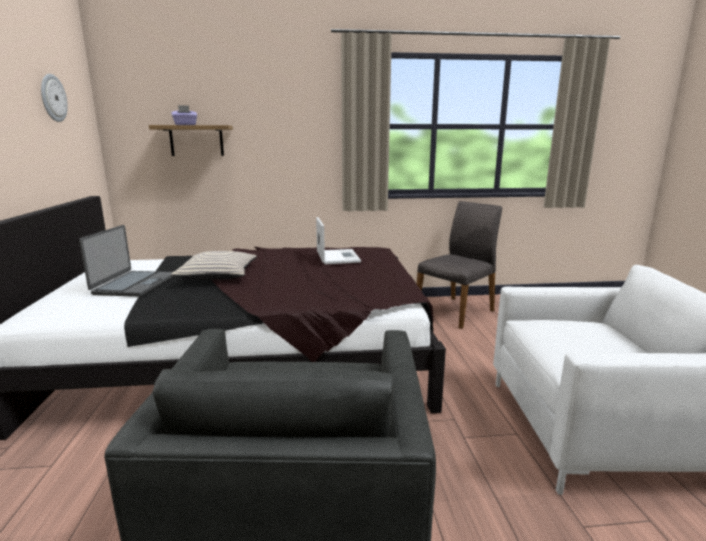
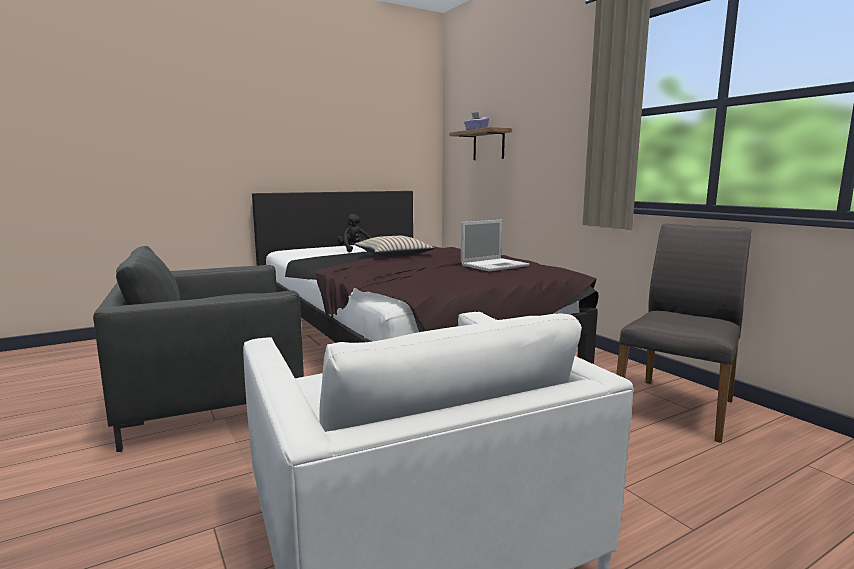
camera: 65 degrees right, 5 degrees down
wall clock [41,74,68,122] -> none
laptop [79,225,174,297] -> black plush toy [337,214,371,252]
grey chair [417,201,502,329] -> grey chair turned 75 degrees counterclockwise [616,224,752,443]

